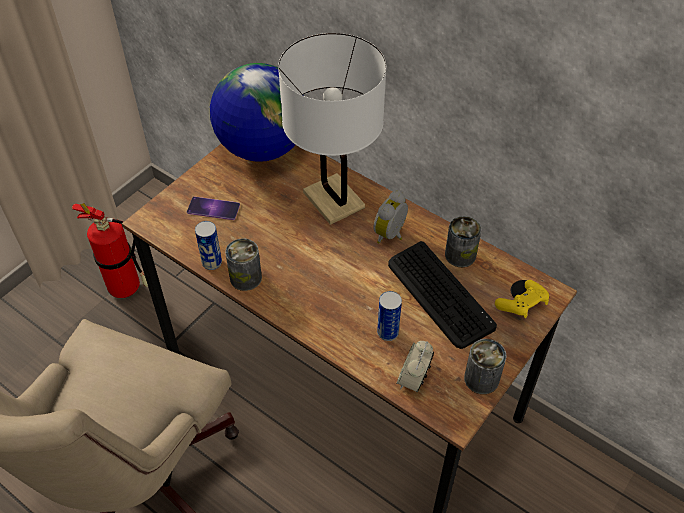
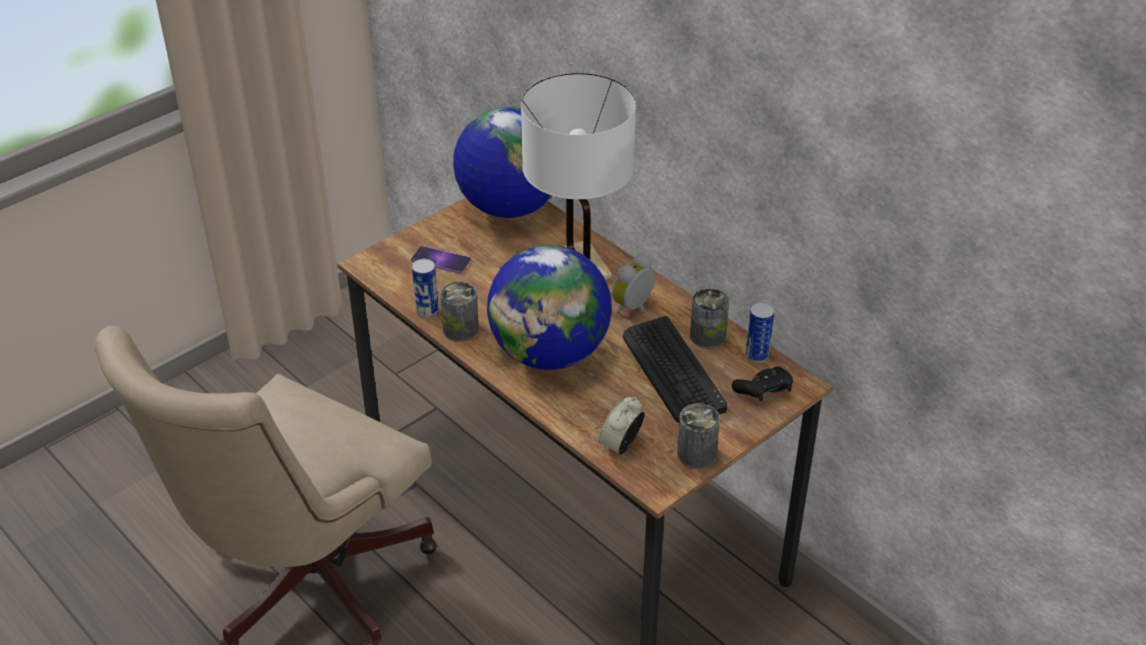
camera: 10 degrees right, 10 degrees down
fire extinguisher [72,203,148,298] -> none
can [377,291,402,341] -> can moved to [746,302,774,363]
yellow game controller [495,280,549,318] -> black game controller [732,366,793,401]
none -> globe [487,245,612,370]

